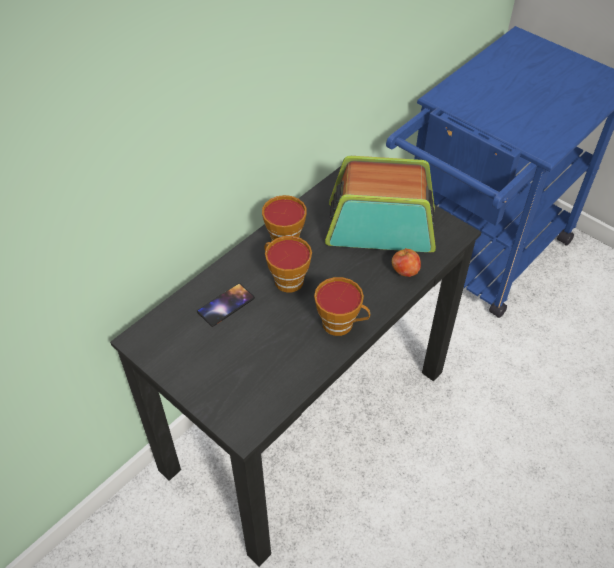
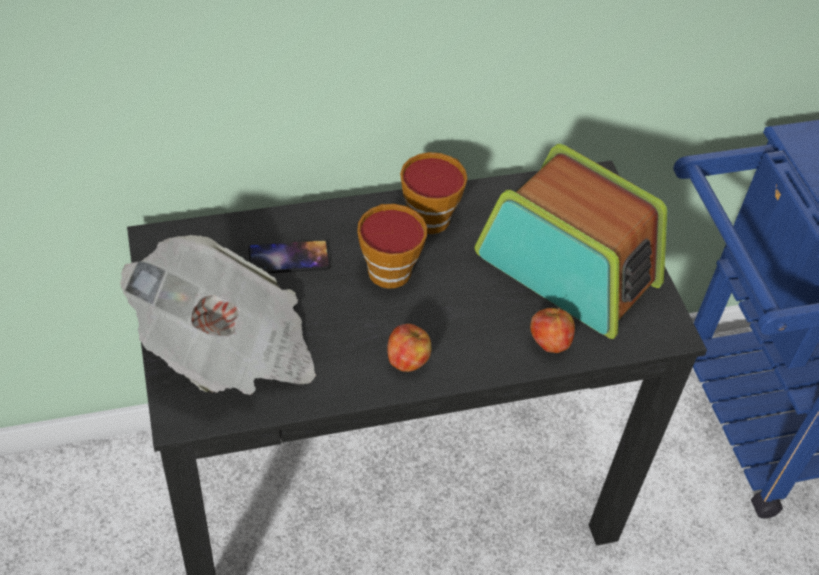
camera: 30 degrees right, 0 degrees up
cup [314,277,370,336] -> apple [387,324,431,372]
none -> newspaper [120,235,316,395]

